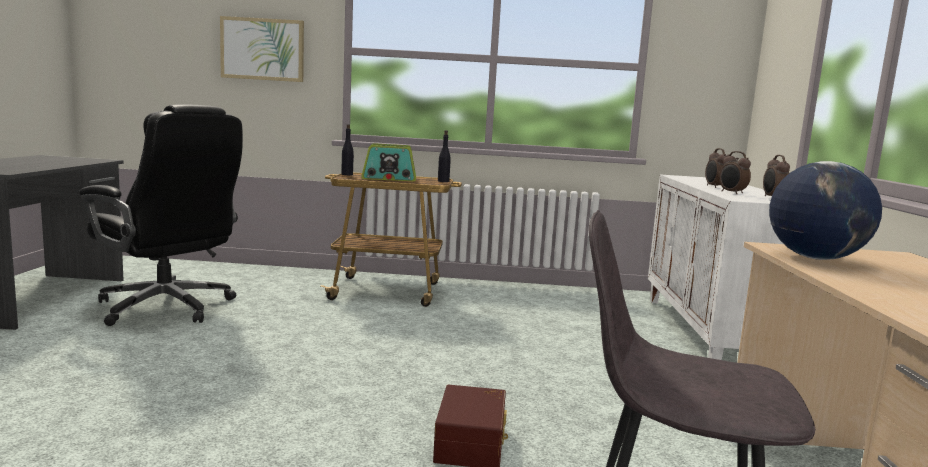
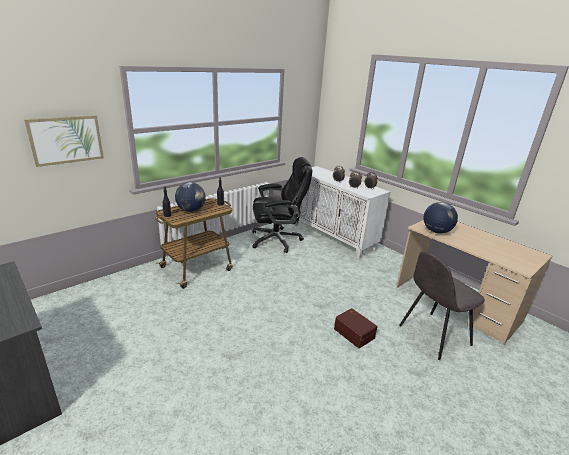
camera: 45 degrees left, 15 degrees up
black office chair [79,104,243,326] -> black office chair moved to [252,157,312,253]
radio [361,143,416,181] -> globe [175,182,206,212]

